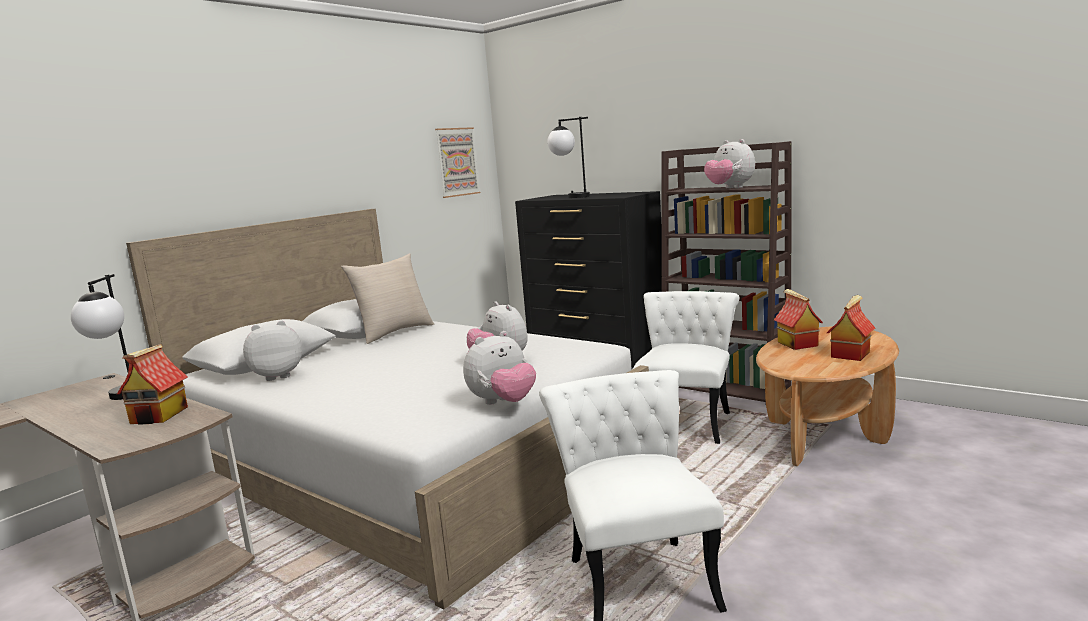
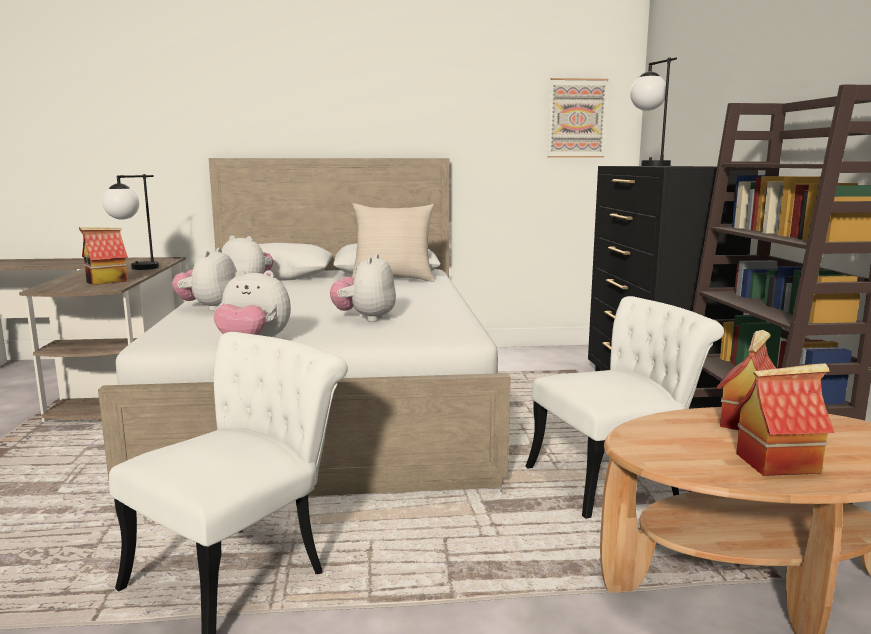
camera: 45 degrees right, 0 degrees up
plush toy [704,139,755,188] -> plush toy moved to [172,248,237,311]

